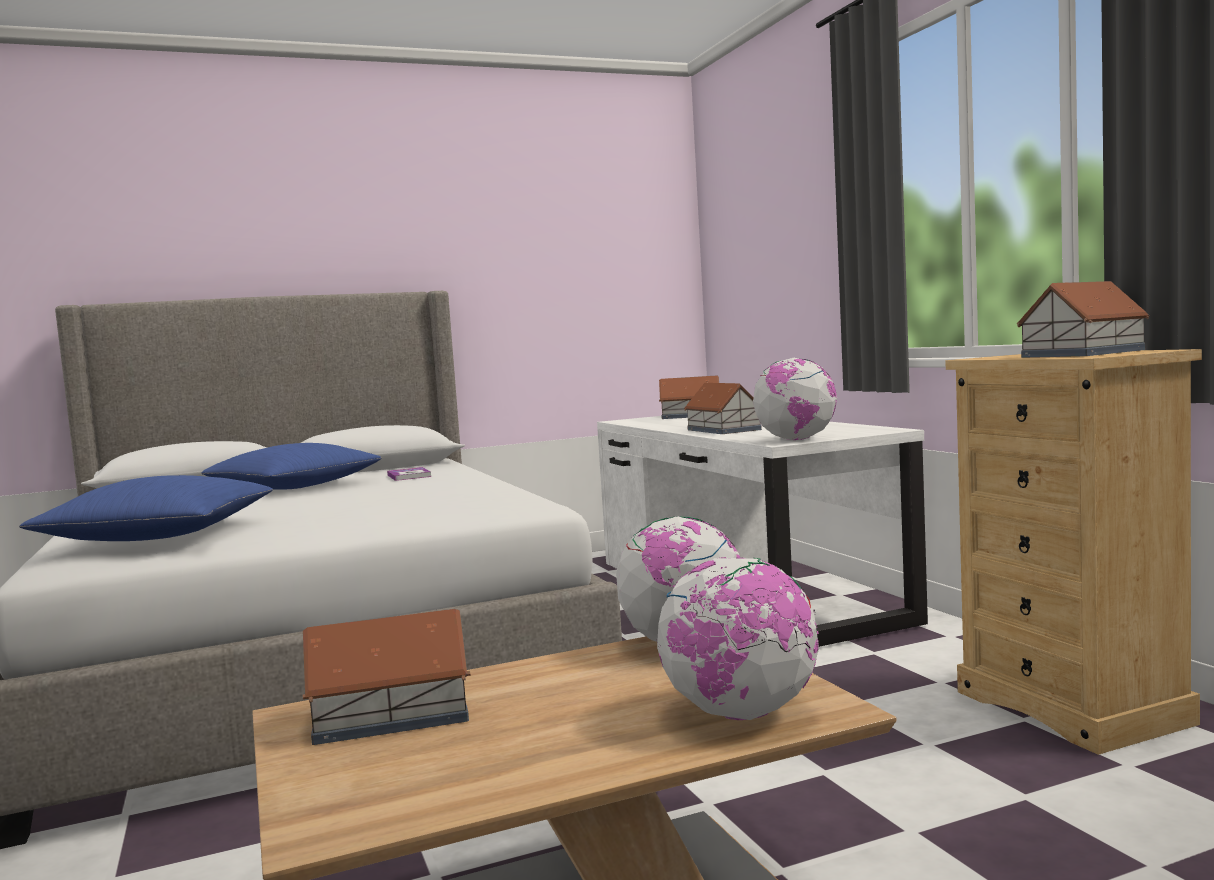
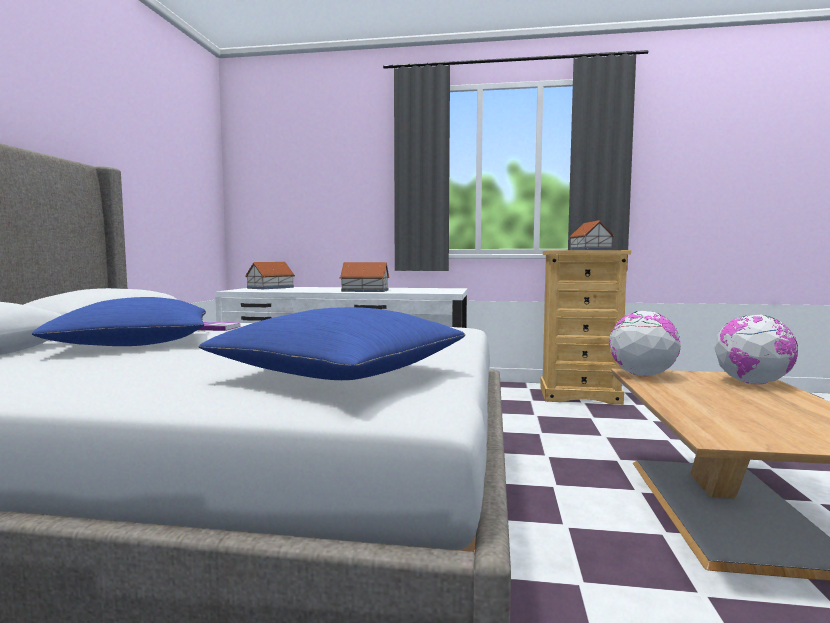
camera: 60 degrees left, 0 degrees up
toy house [303,609,471,745] -> none
globe [753,358,837,440] -> none

